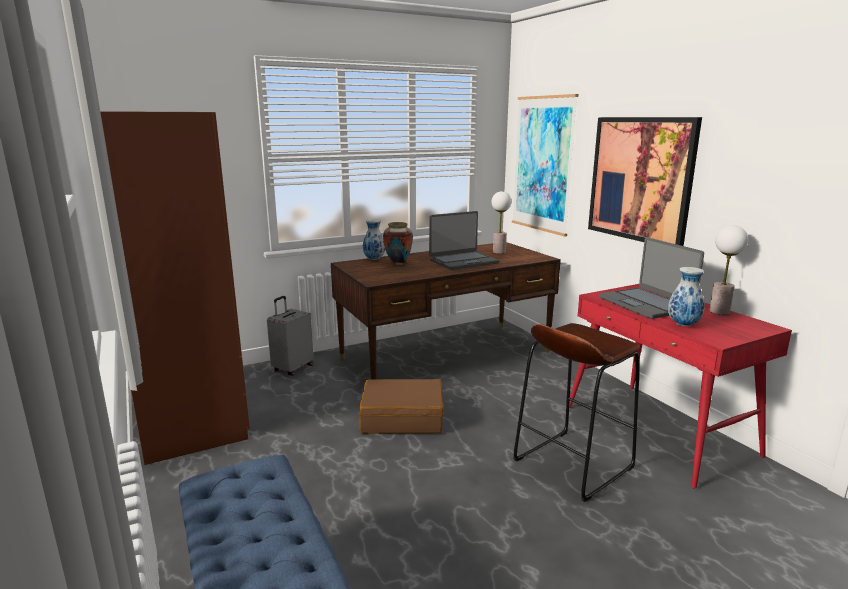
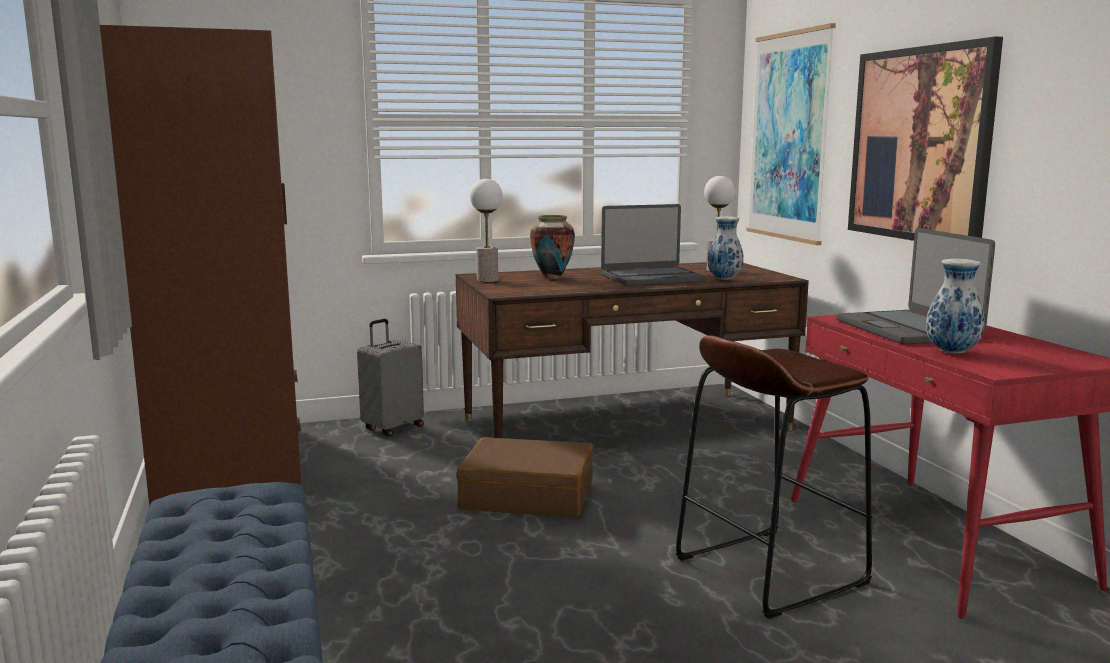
camera: 10 degrees right, 5 degrees down
vase [363,219,385,260] -> vase moved to [708,216,744,280]
table lamp [709,225,748,315] -> table lamp moved to [470,179,503,282]

